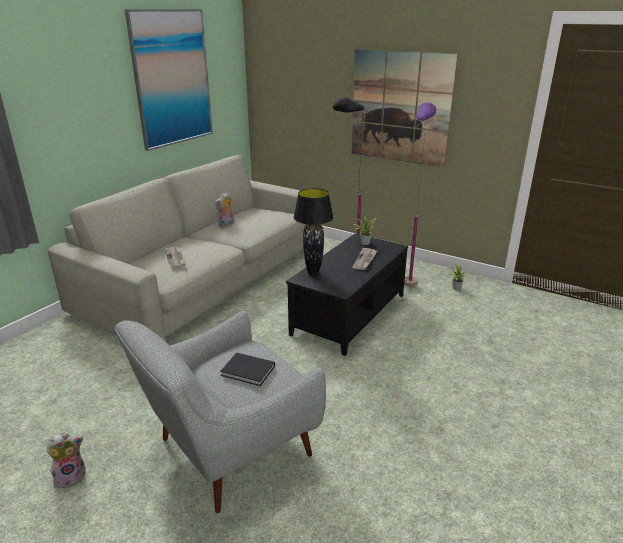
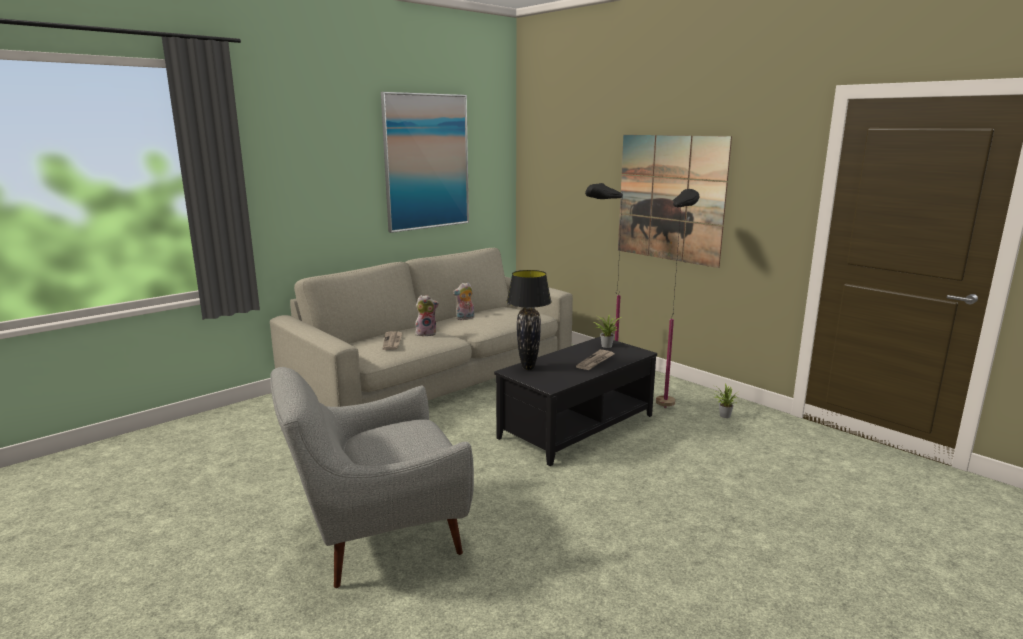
camera: 15 degrees right, 10 degrees down
plush toy [46,432,86,488] -> plush toy moved to [415,295,439,336]
black book [220,353,275,386] -> none
purple floor lamp [404,103,436,287] -> black floor lamp [656,189,699,408]

